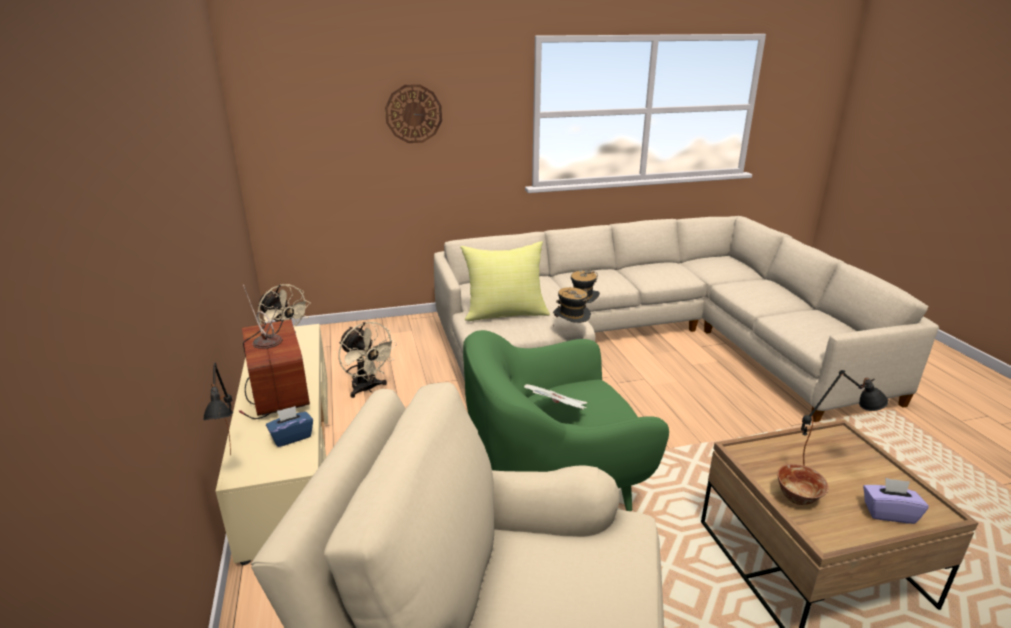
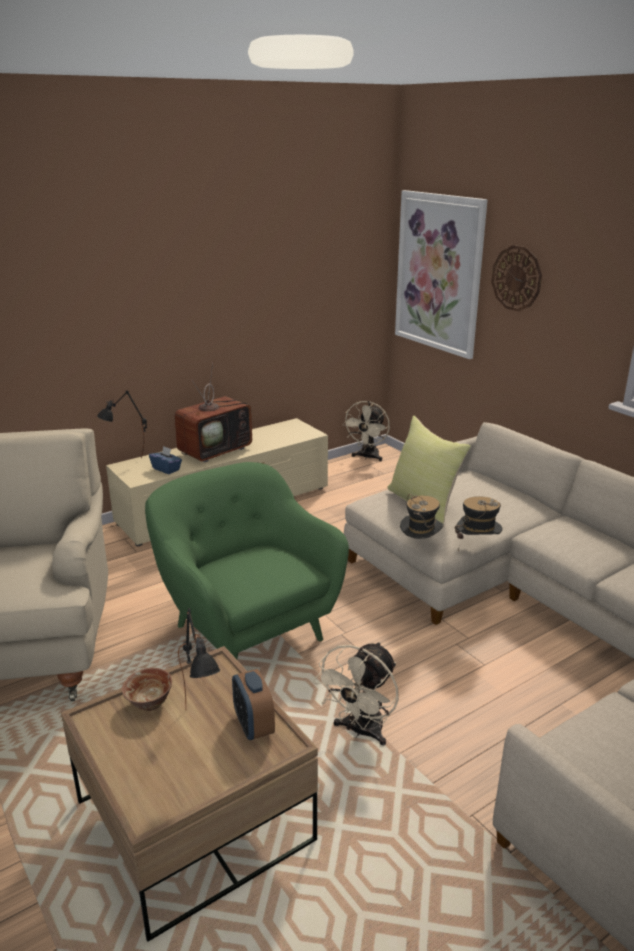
camera: 70 degrees right, 0 degrees up
beige fan [338,322,397,398] -> beige fan moved to [313,642,399,745]
newspaper [524,384,587,409] -> none
purple tissue box [863,478,929,524] -> none
none -> alarm clock [232,669,275,740]
none -> picture [395,190,488,359]

